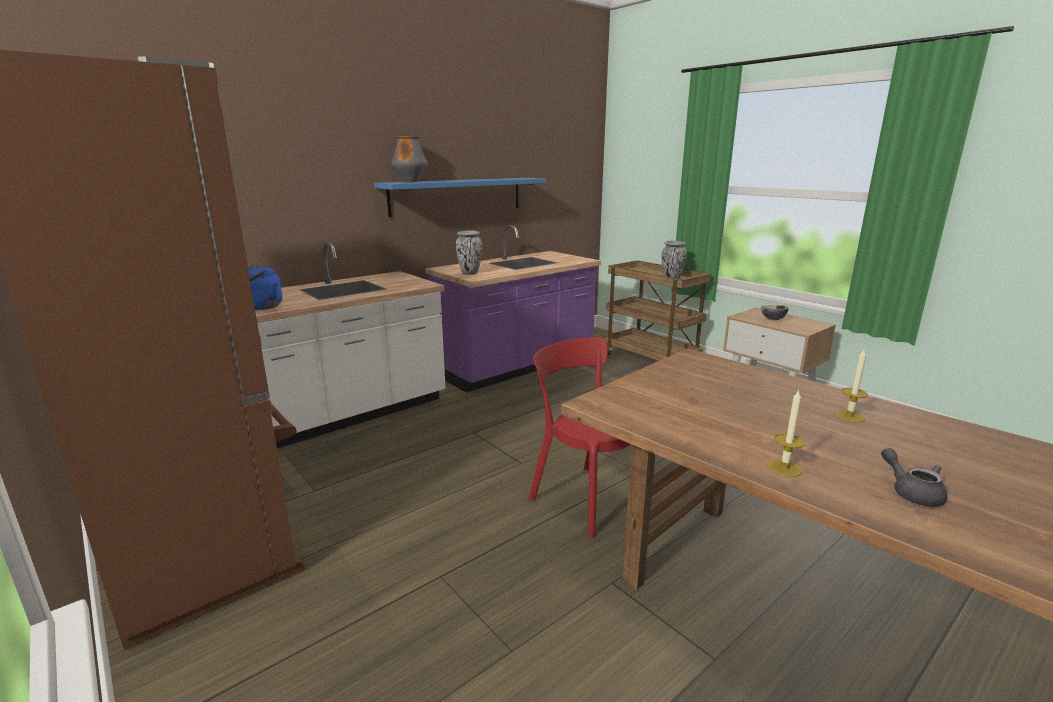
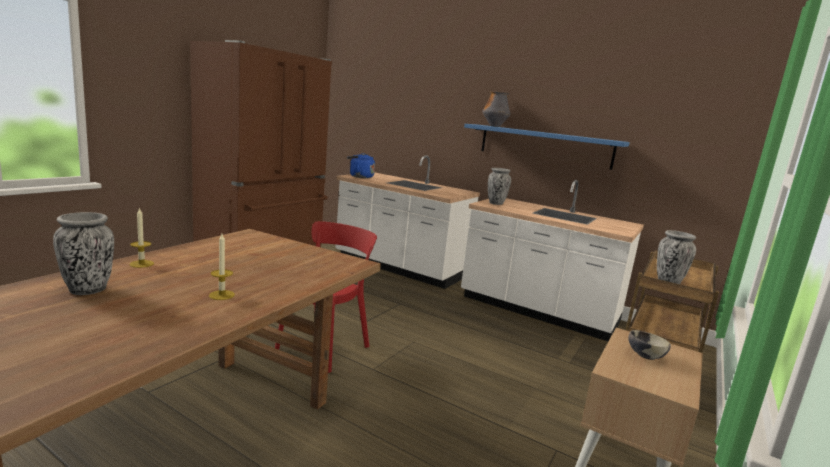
camera: 70 degrees right, 5 degrees down
purple counter [425,225,601,393] -> white counter [461,180,644,341]
grey teapot [881,448,947,507] -> vase [53,212,114,295]

